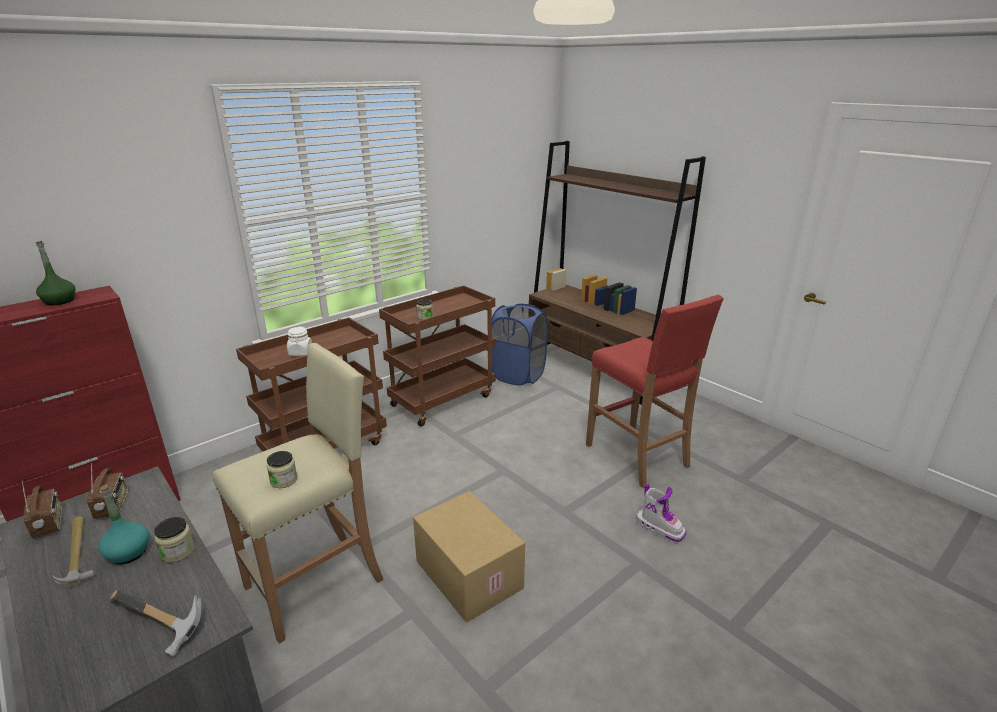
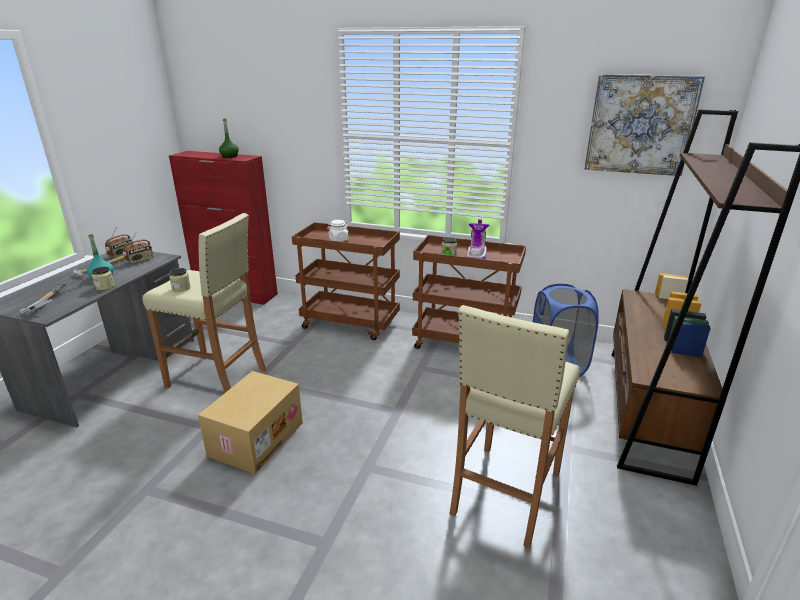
camera: 60 degrees right, 0 degrees up
red stool [586,295,724,488] -> beige stool [450,305,580,548]
boot [637,484,686,543] -> boot moved to [466,219,490,259]
none -> picture [584,74,705,176]

